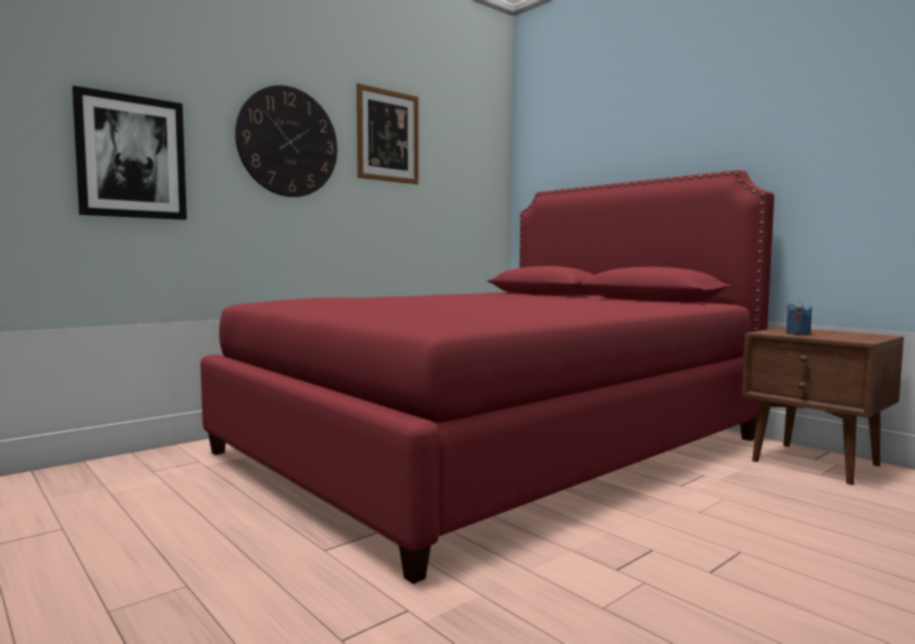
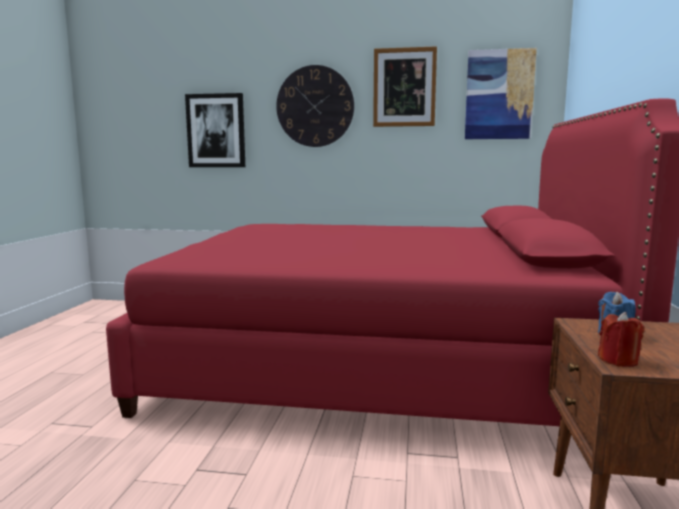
camera: 50 degrees right, 5 degrees up
none -> picture [465,48,537,139]
none -> red candle [598,312,644,367]

